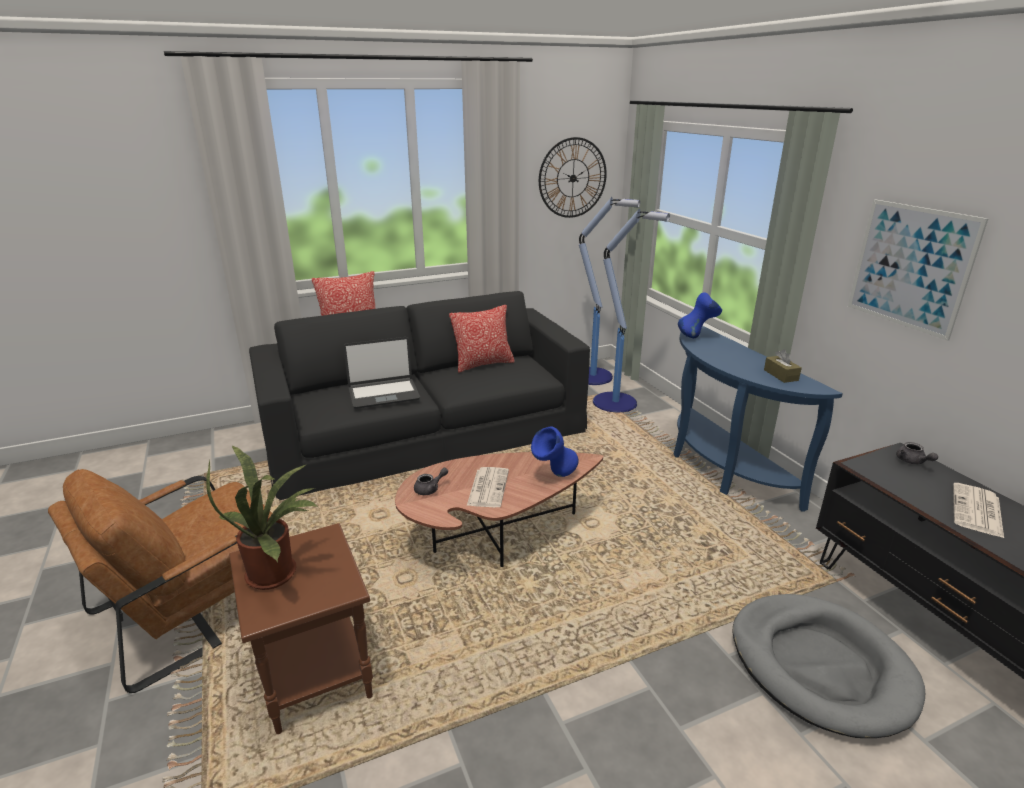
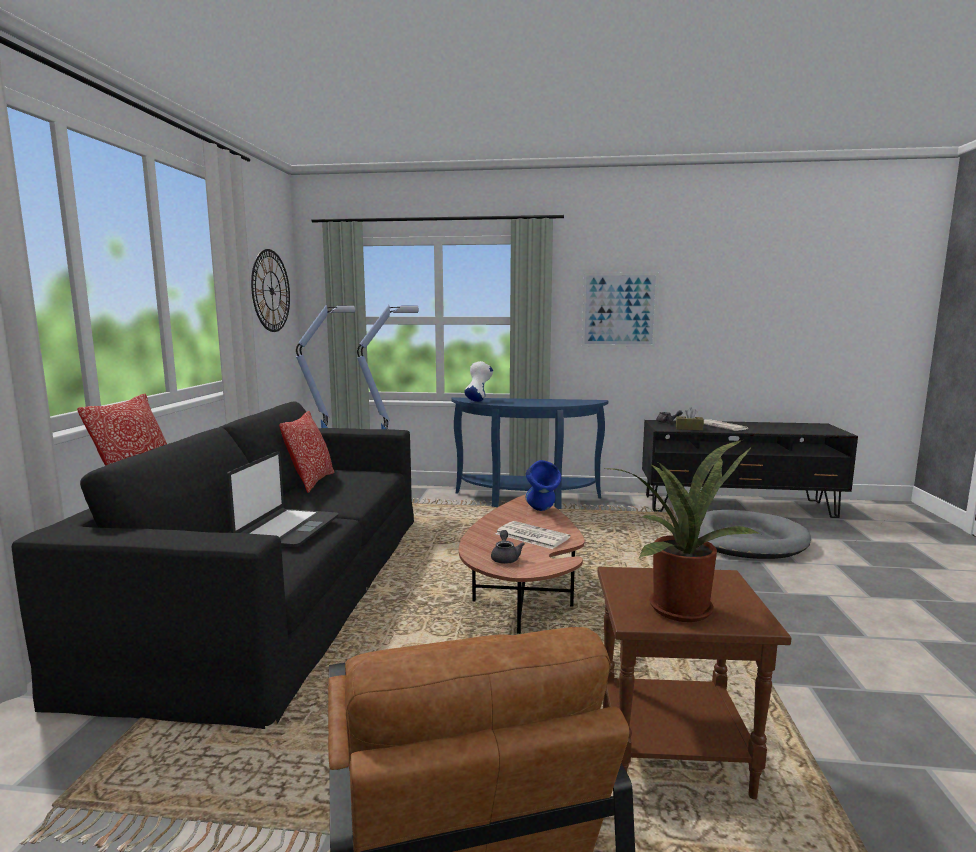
camera: 60 degrees left, 15 degrees down
blue vase [678,292,722,338] -> white vase [464,361,493,402]
brown tissue box [764,349,802,383] -> brown tissue box moved to [676,407,704,431]

